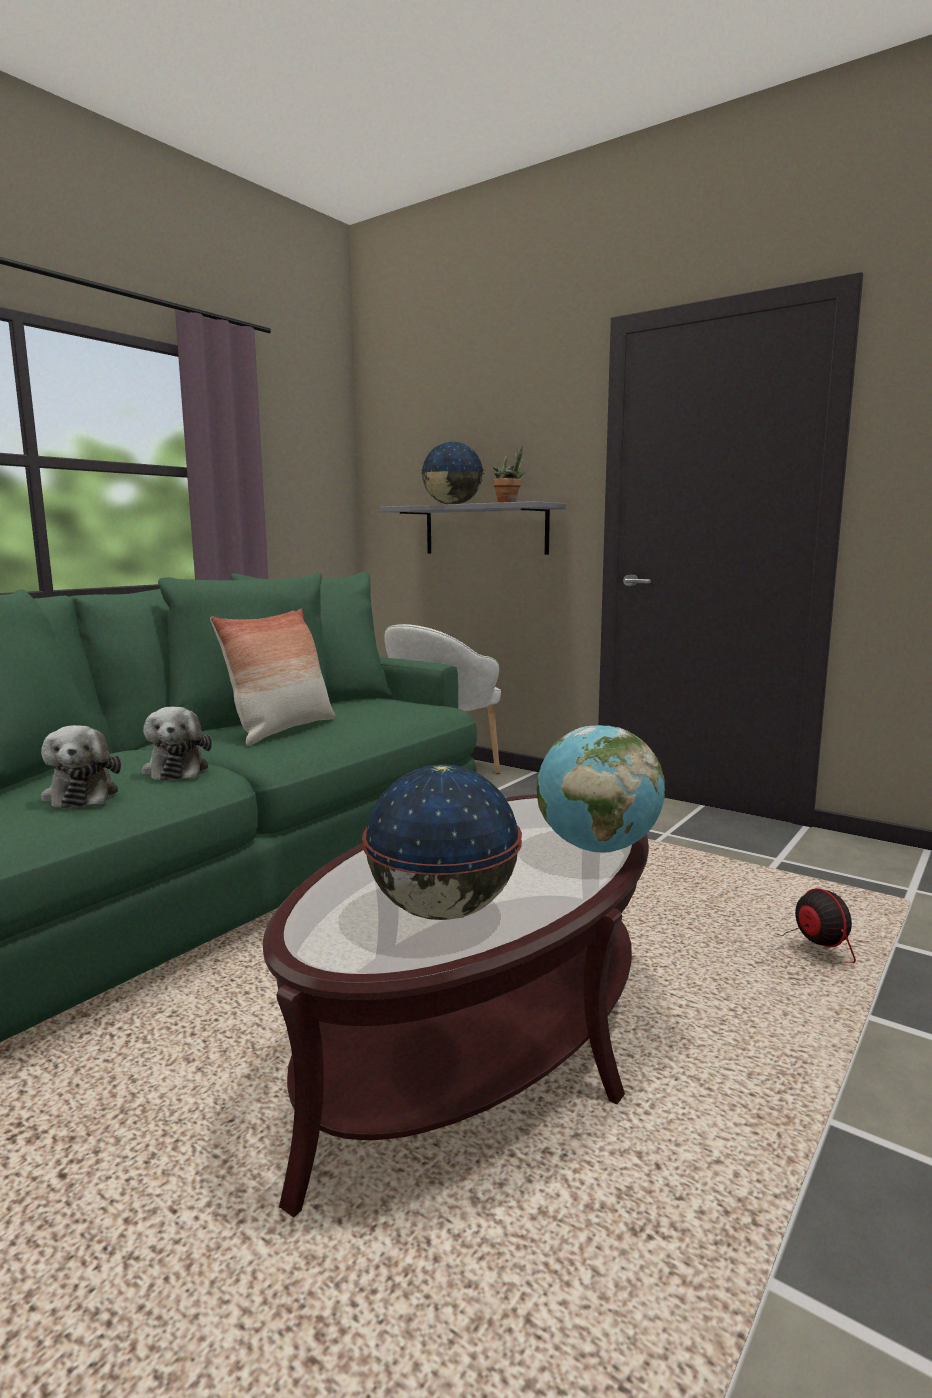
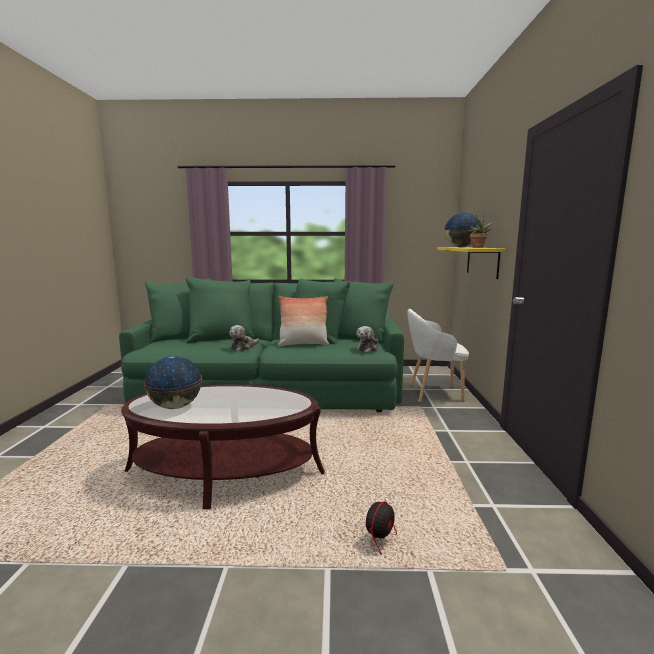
camera: 55 degrees right, 0 degrees up
plush toy [41,725,121,808] -> plush toy moved to [356,326,379,352]
grey shelf [379,501,566,555] -> yellow shelf [437,247,505,279]
globe [536,725,665,853] -> none

